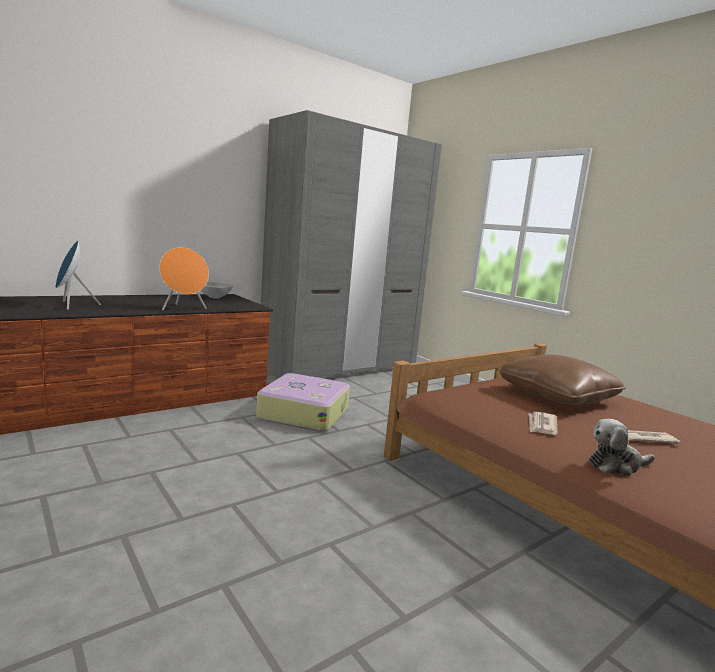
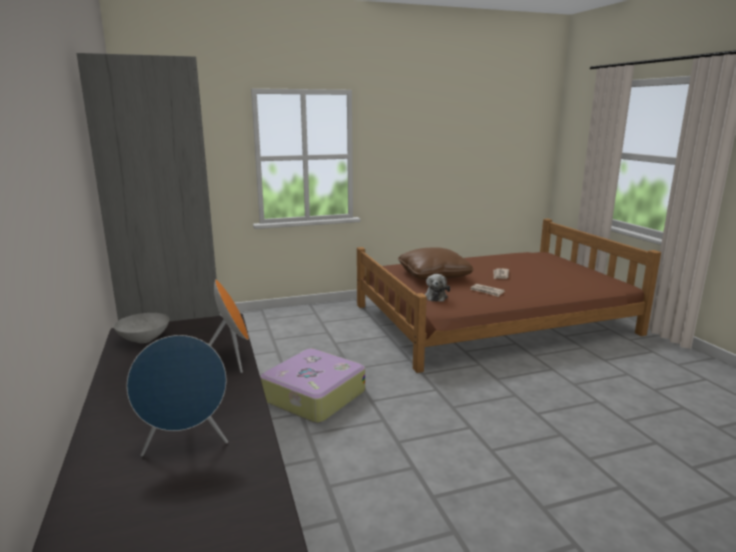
camera: 70 degrees left, 5 degrees up
plush toy [589,419,655,476] -> plush toy moved to [424,274,450,302]

